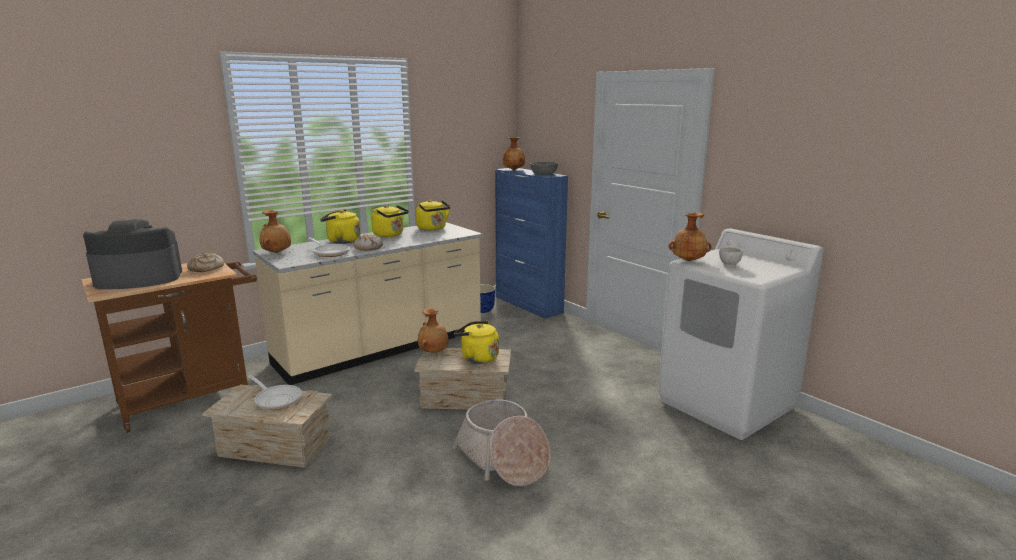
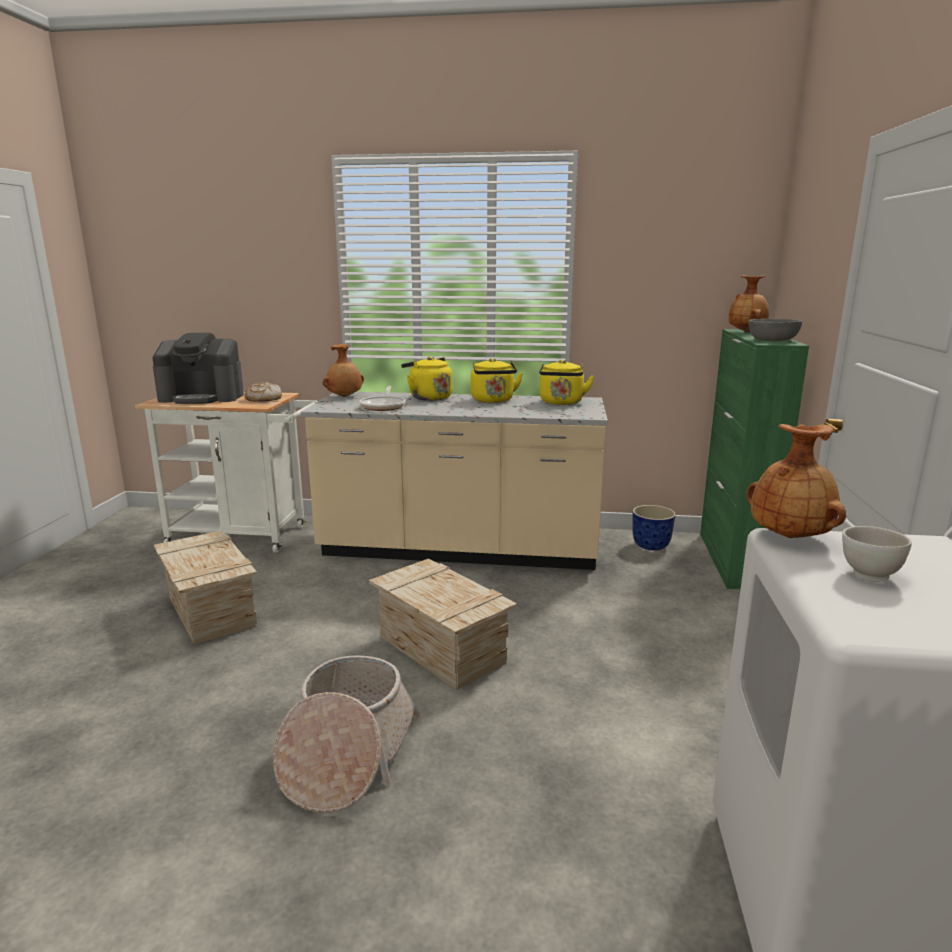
camera: 45 degrees right, 0 degrees up
brown cart [81,262,257,433] -> white cart [135,392,318,553]
coffee machine [83,219,182,289] -> coffee machine turned 150 degrees clockwise [153,333,244,404]
frying pan [248,375,302,410] -> none
bread [354,234,383,251] -> none
brown vase [418,308,448,353] -> none
yellow kettle [454,321,499,364] -> none
blue cabinet [495,168,568,319] -> green cabinet [700,329,809,589]

